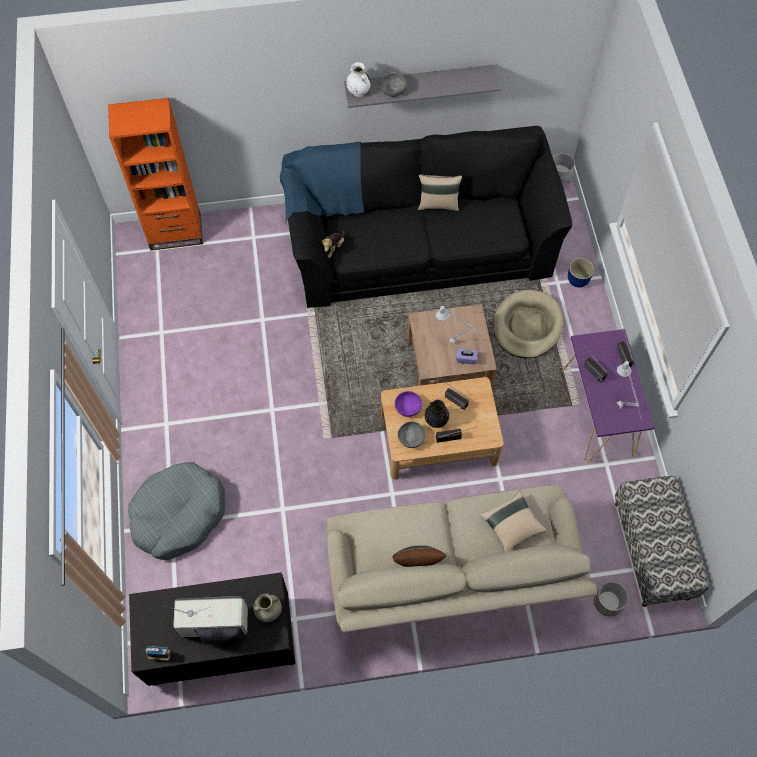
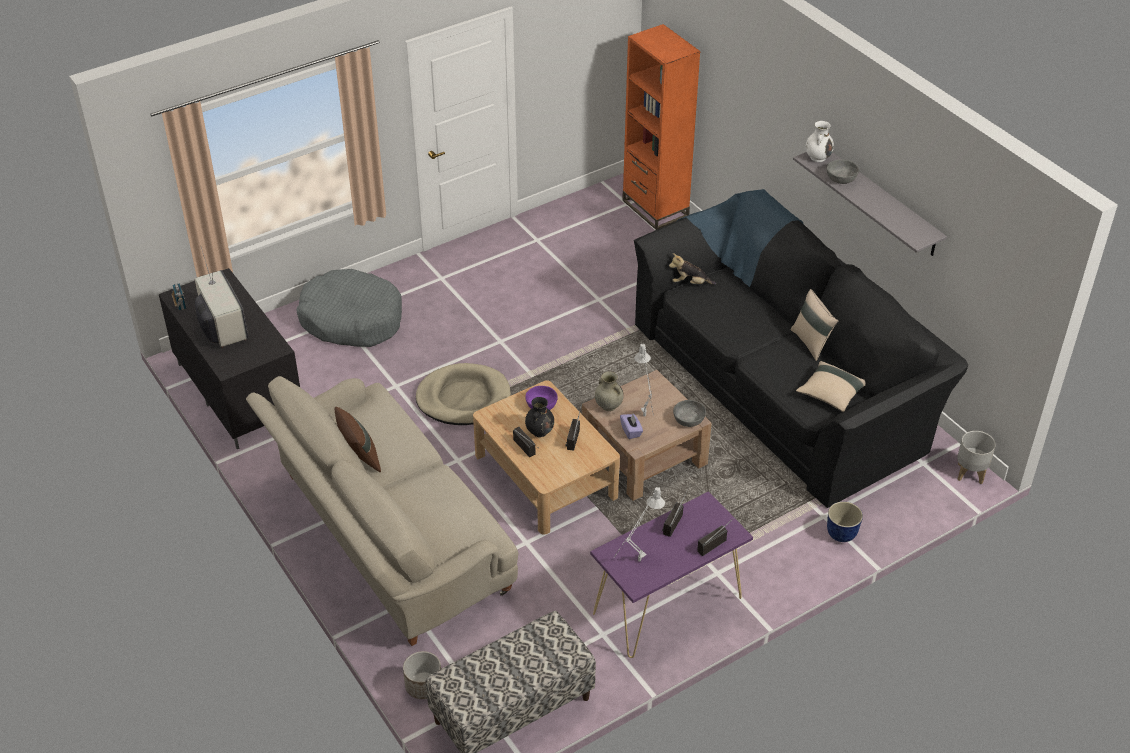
camera: 65 degrees right, 20 degrees down
beige vase [253,593,282,622] -> beige vase moved to [595,372,624,411]
grey bowl [398,421,426,448] -> grey bowl moved to [673,400,706,427]
beige pillow [479,491,547,552] -> beige pillow moved to [796,361,866,412]
beige dog bed [493,290,564,358] -> beige dog bed moved to [416,363,511,425]

